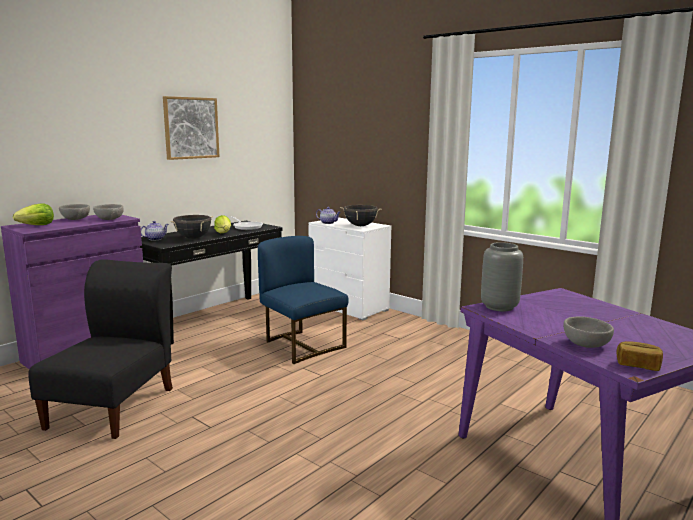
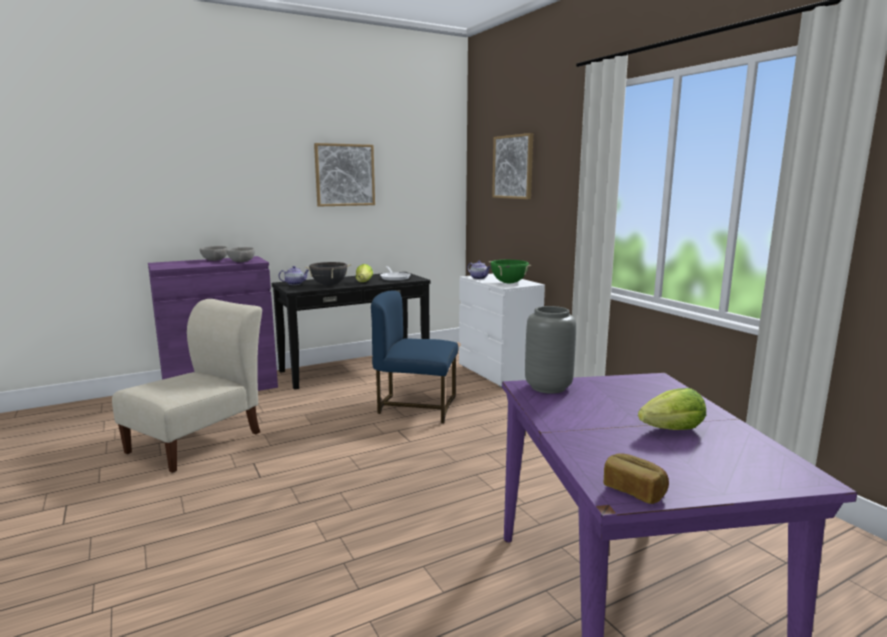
camera: 20 degrees right, 0 degrees up
lettuce [13,204,54,225] -> lettuce moved to [638,388,706,430]
black chair [28,259,173,439] -> beige chair [112,299,262,473]
blue chair [258,236,349,364] -> blue chair turned 60 degrees counterclockwise [371,291,458,423]
black cooking pot [340,205,382,226] -> green cooking pot [489,260,531,284]
grey bowl [563,316,614,348] -> none
none -> picture [492,133,533,199]

